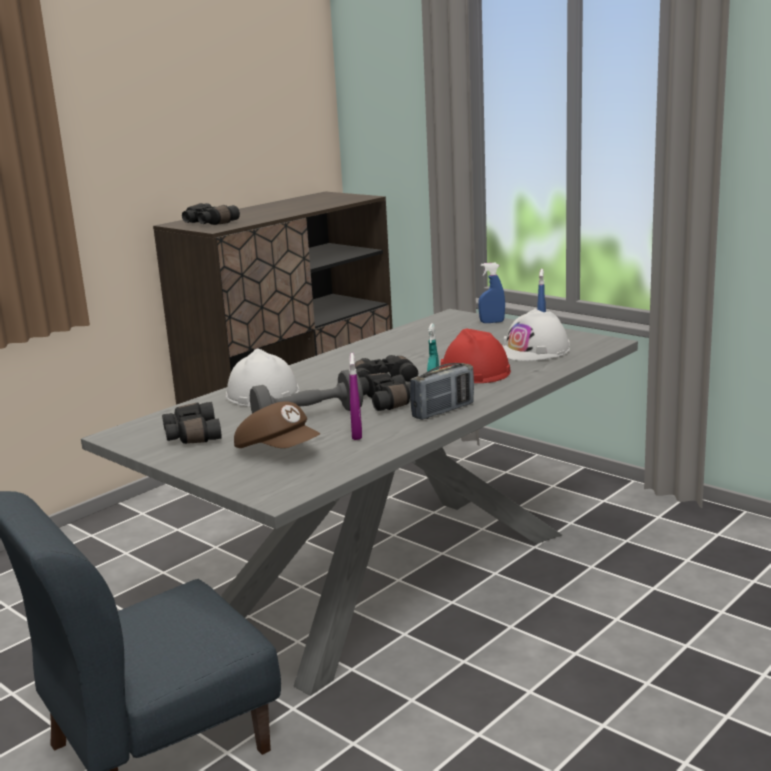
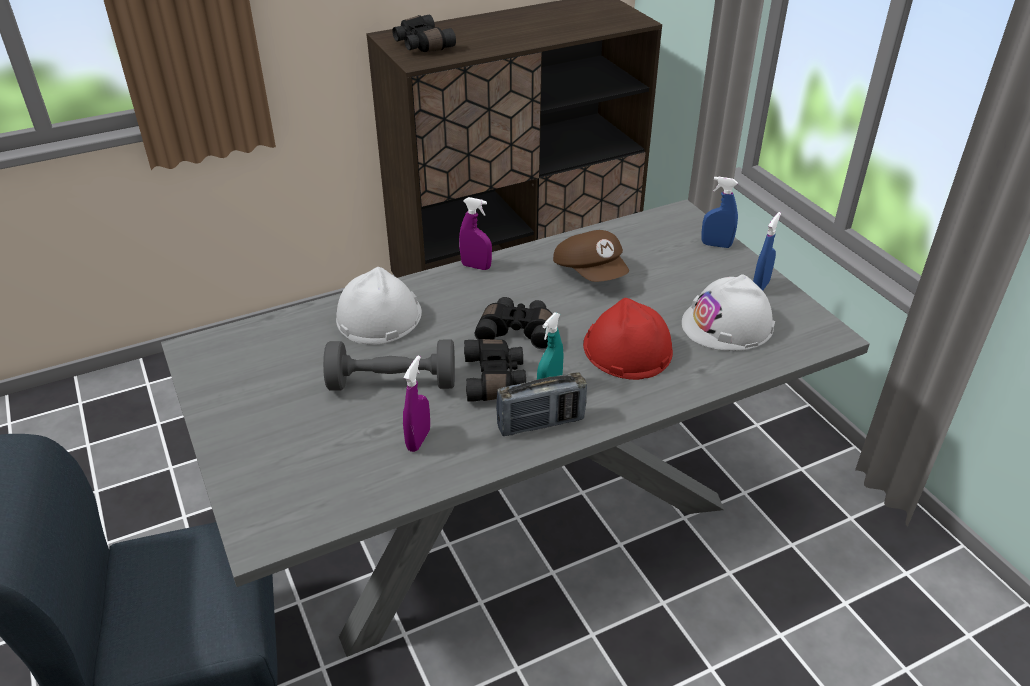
camera: 20 degrees right, 20 degrees up
black binoculars [162,402,222,444] -> none
brown cap [234,401,320,448] -> brown cap moved to [553,230,629,282]
none -> purple spray bottle [459,197,492,270]

